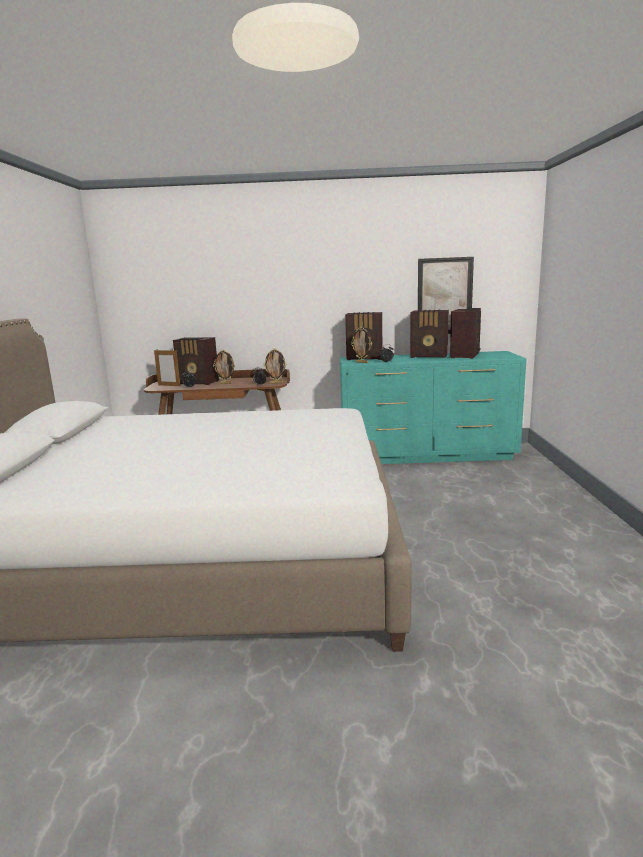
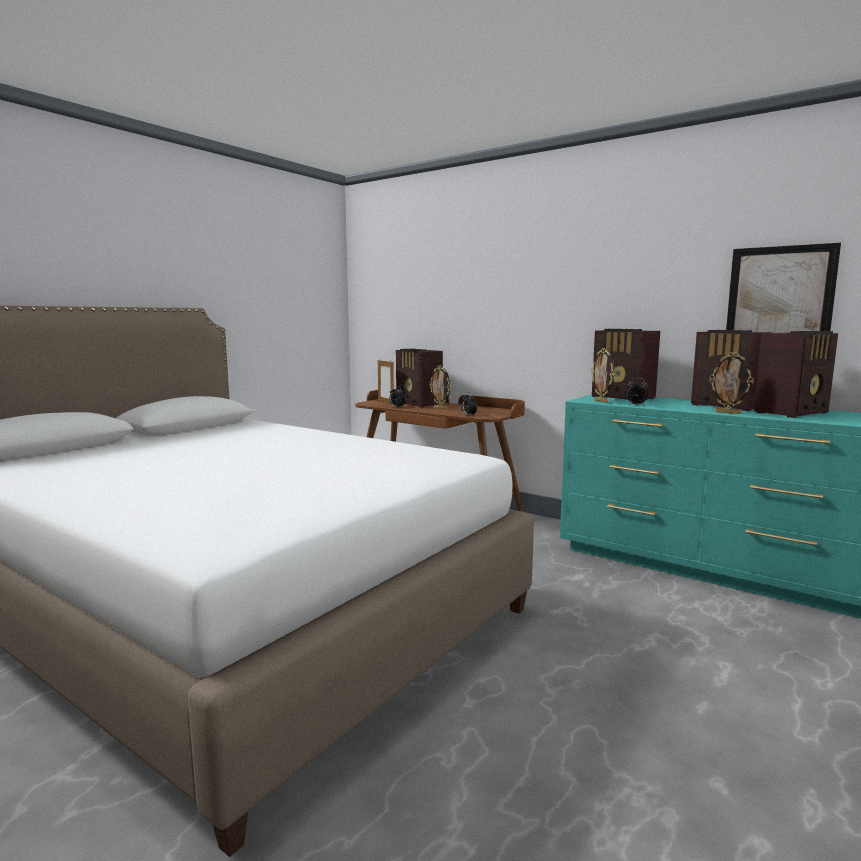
camera: 35 degrees right, 5 degrees down
picture frame [264,350,287,384] -> picture frame moved to [709,352,754,414]

